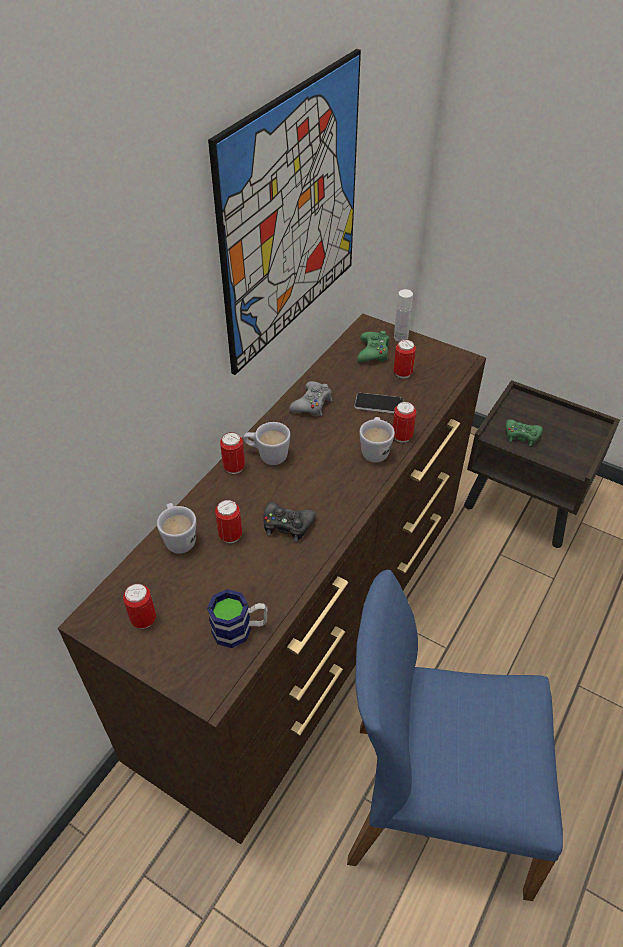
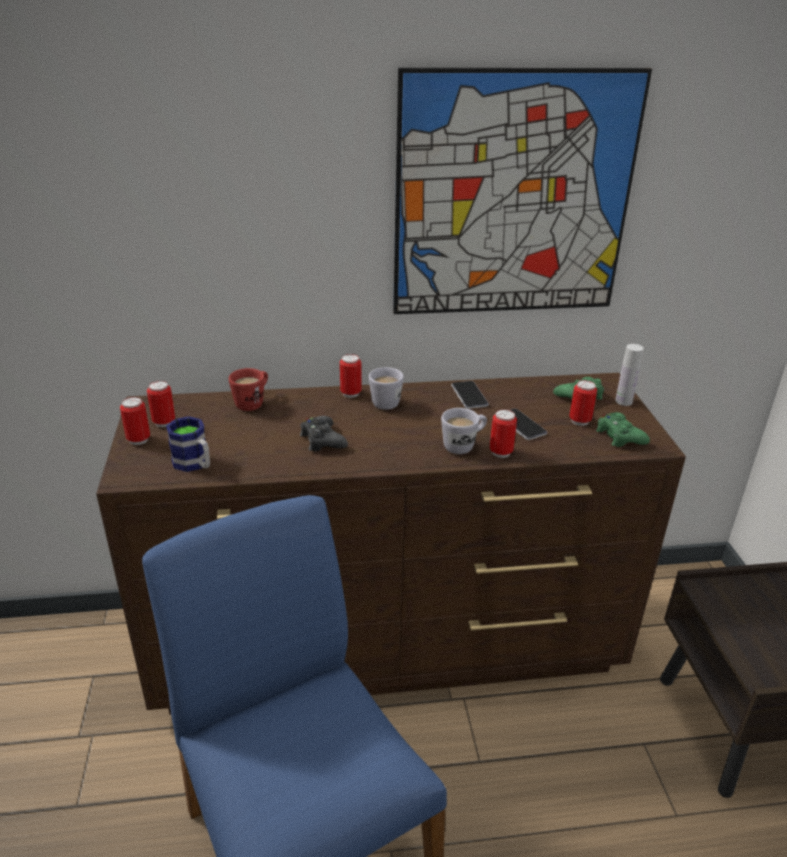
camera: 50 degrees right, 15 degrees down
white mug [157,503,196,554] -> red mug [229,368,268,411]
can [215,500,242,543] -> can moved to [120,397,150,445]
grey game controller [289,381,332,416] -> phone [451,381,489,409]
green game controller [506,419,543,446] -> green game controller moved to [596,412,650,447]

